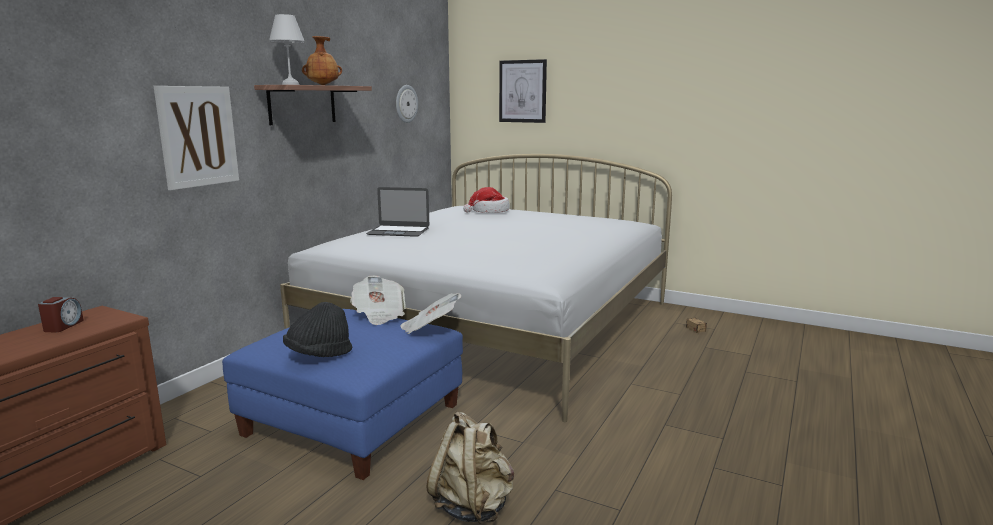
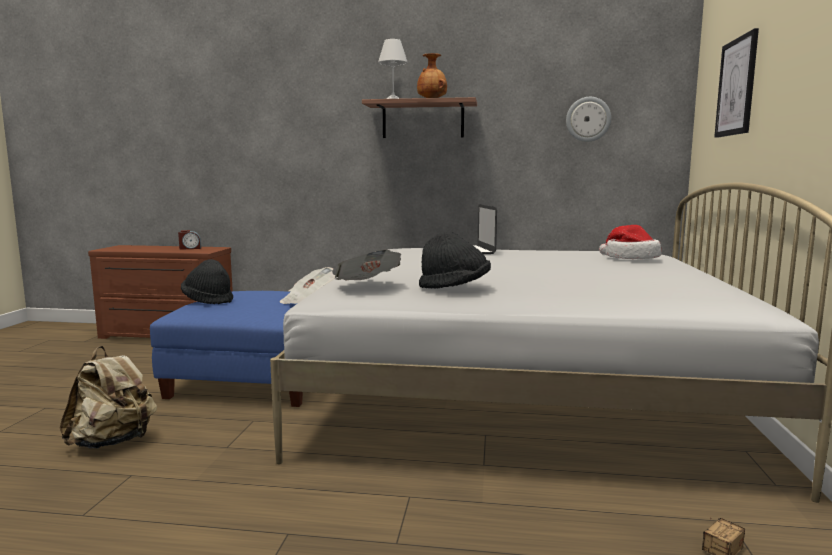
camera: 70 degrees right, 5 degrees down
picture [154,86,239,190] -> none
newspaper [400,293,461,334] -> newspaper moved to [335,250,402,280]
none -> black hat [419,231,491,289]

